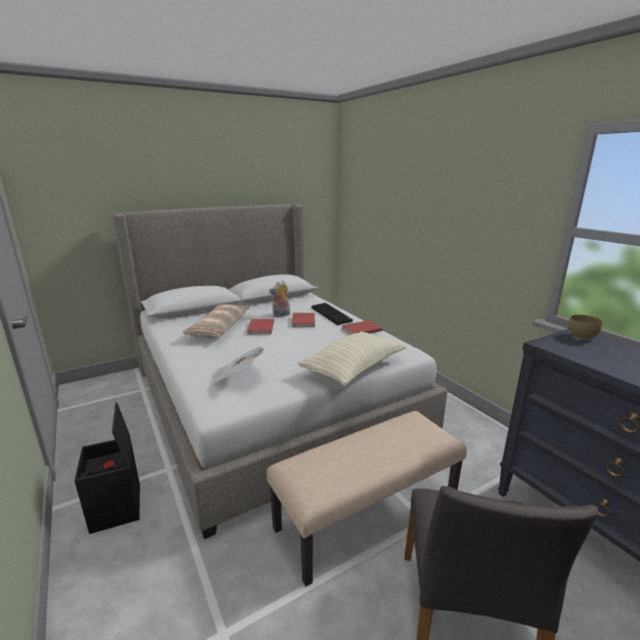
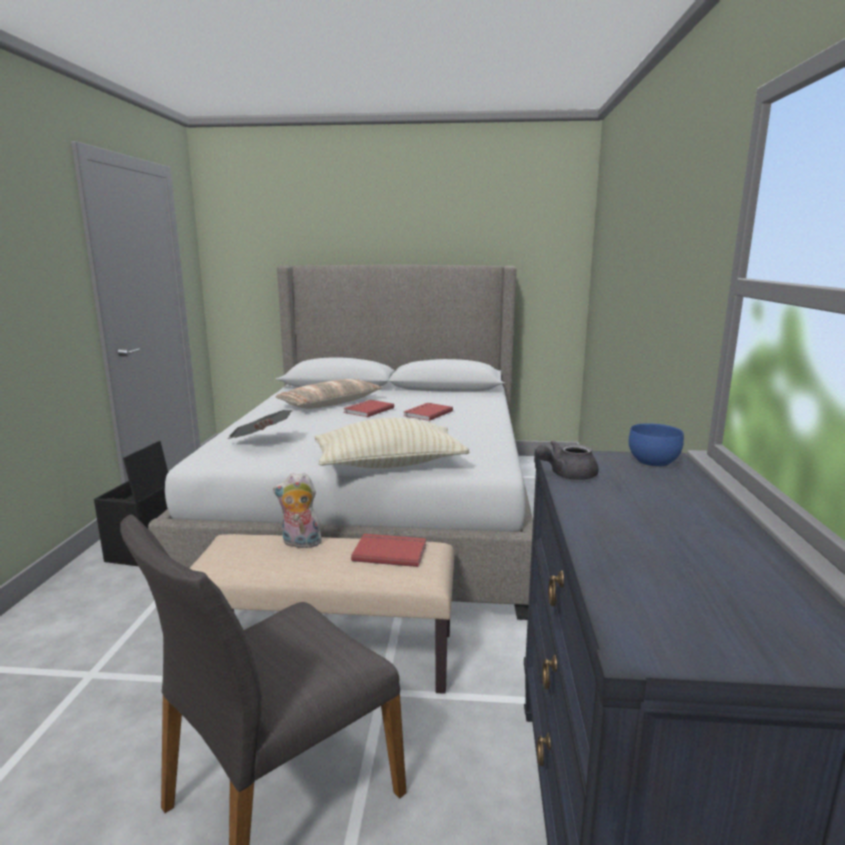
camera: 35 degrees right, 5 degrees down
plush toy [269,280,290,317] -> plush toy moved to [273,473,324,548]
keyboard [311,303,353,325] -> none
red book [342,320,382,335] -> red book moved to [351,534,426,567]
brown bowl [568,315,603,340] -> blue bowl [629,423,684,468]
none -> grey teapot [535,440,599,480]

